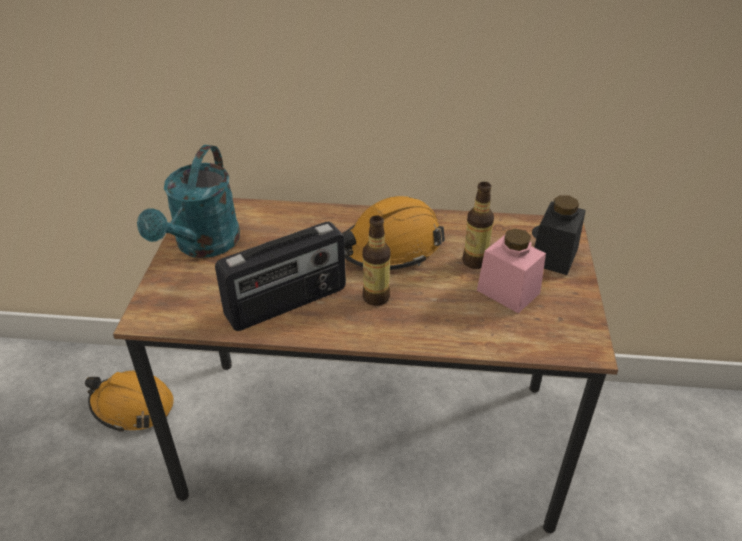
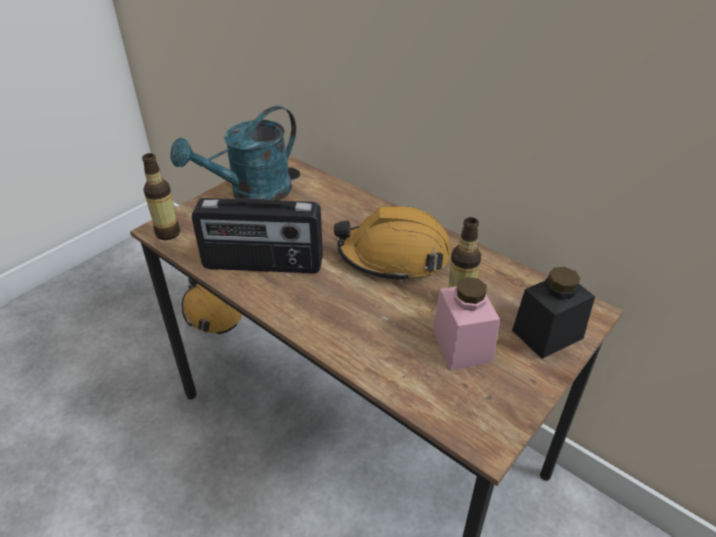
camera: 35 degrees right, 0 degrees up
bottle [362,216,391,306] -> bottle moved to [142,153,180,240]

